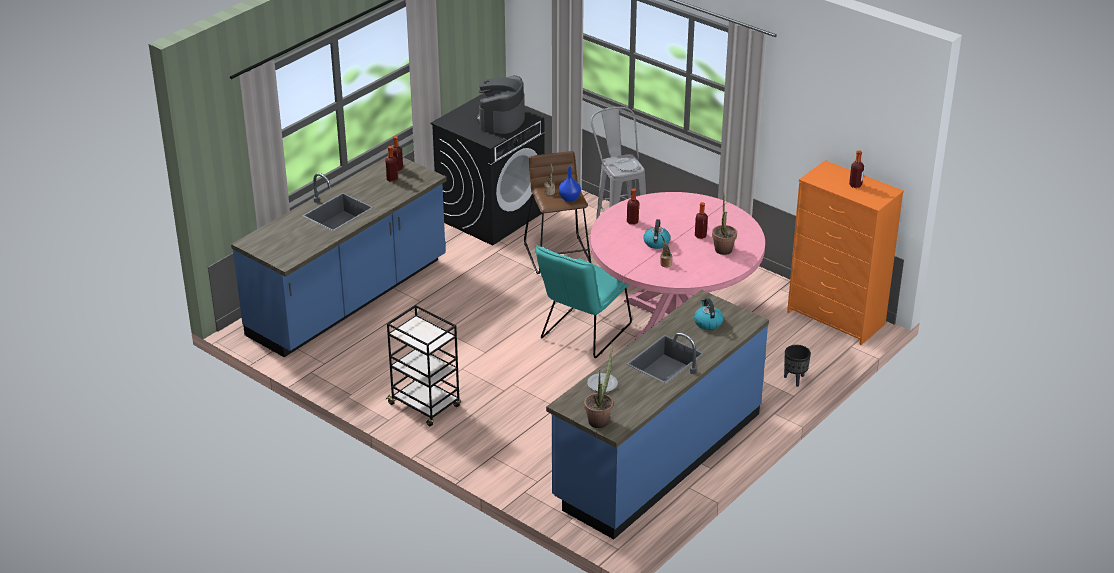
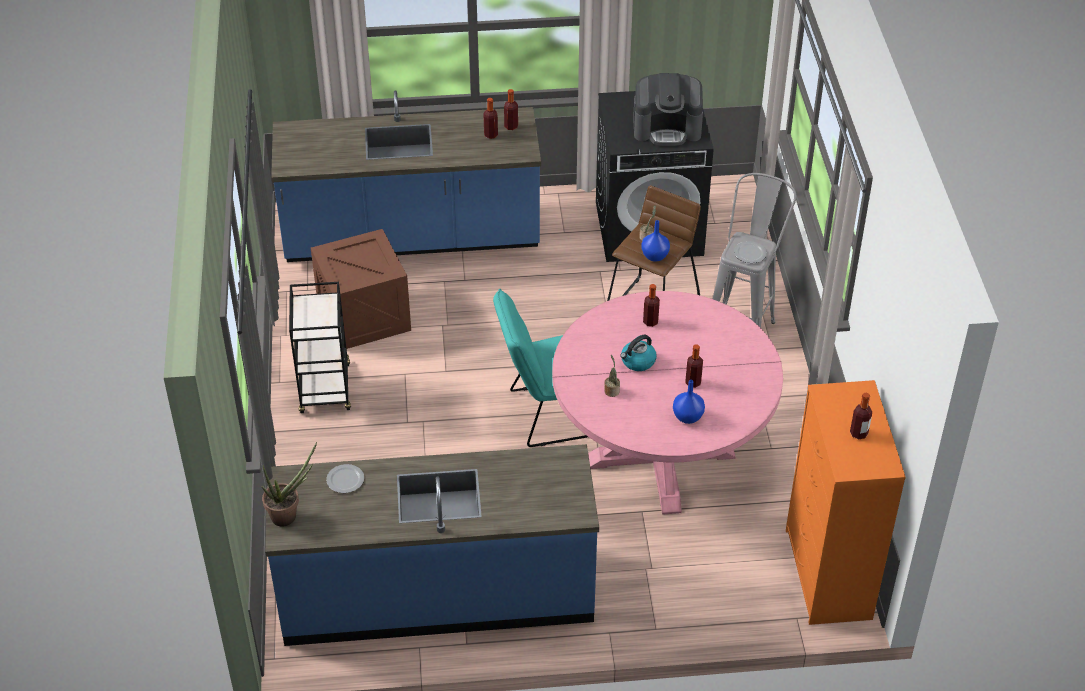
camera: 45 degrees right, 10 degrees up
coffee machine [477,75,525,134] -> coffee machine turned 150 degrees counterclockwise [633,73,703,146]
kettle [694,298,723,330] -> none
potted plant [712,194,737,255] -> blue vase [673,380,705,424]
black planter [784,345,811,387] -> none
none -> crate [311,229,411,349]

